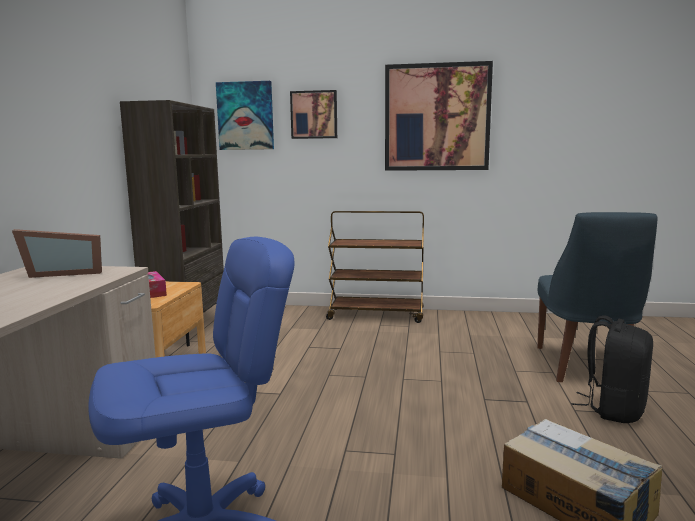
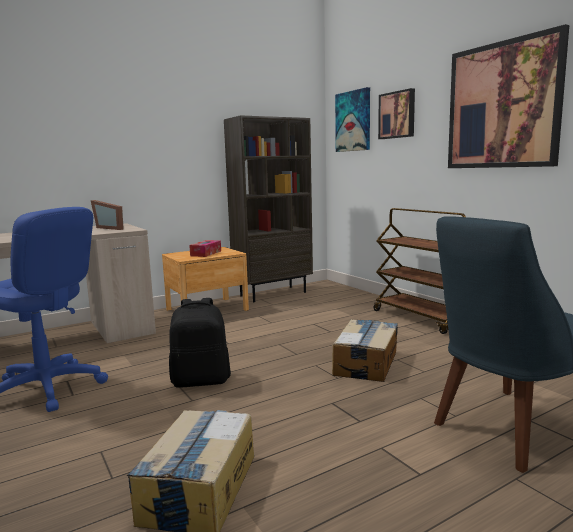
camera: 50 degrees right, 0 degrees up
black backpack [571,315,653,423] -> black backpack moved to [169,298,231,388]
none -> cardboard box [332,319,398,382]

